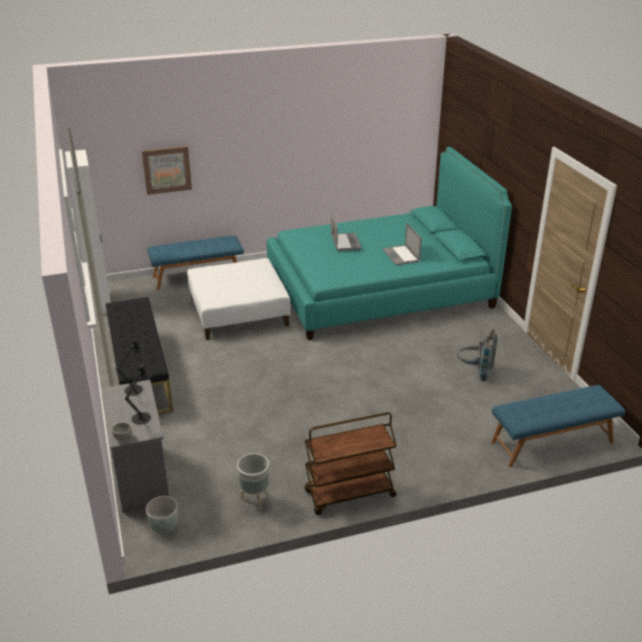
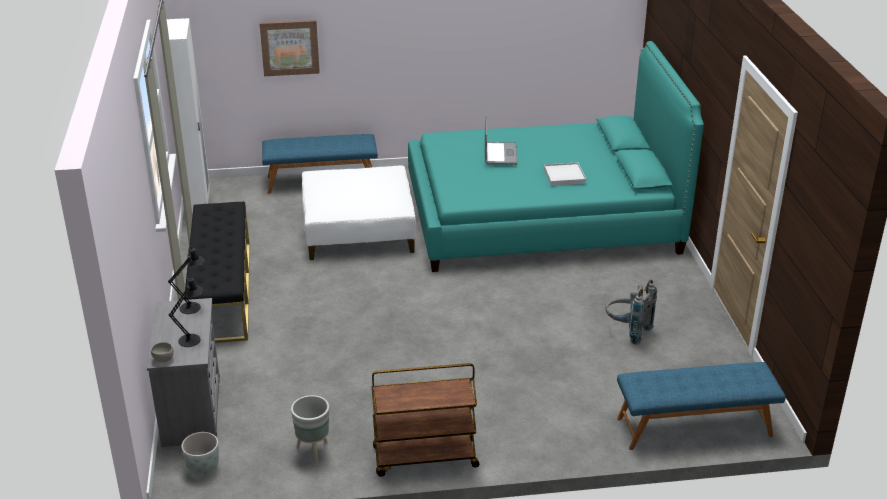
camera: 10 degrees right, 0 degrees up
laptop [382,223,422,265] -> white tray [544,162,586,186]

